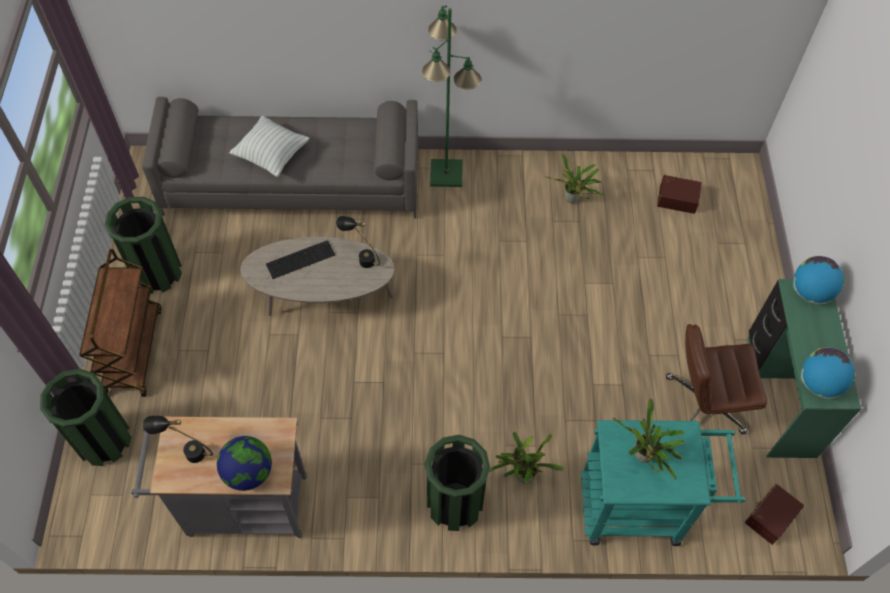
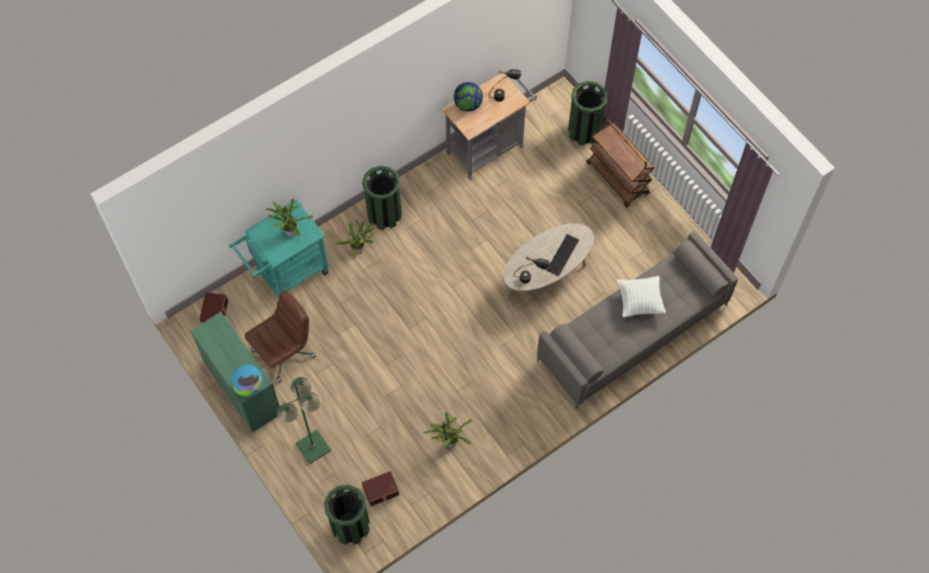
camera: 145 degrees right, 5 degrees up
green trash can [105,197,182,294] -> green trash can moved to [324,485,370,545]
green floor lamp [422,5,481,187] -> green floor lamp moved to [277,377,331,465]
globe [801,347,855,399] -> none

